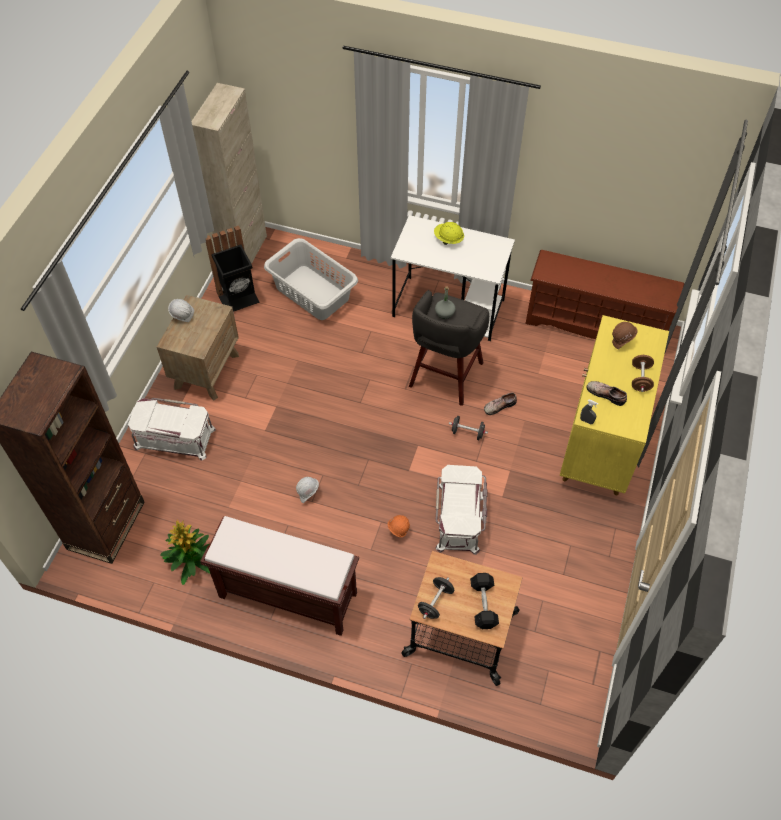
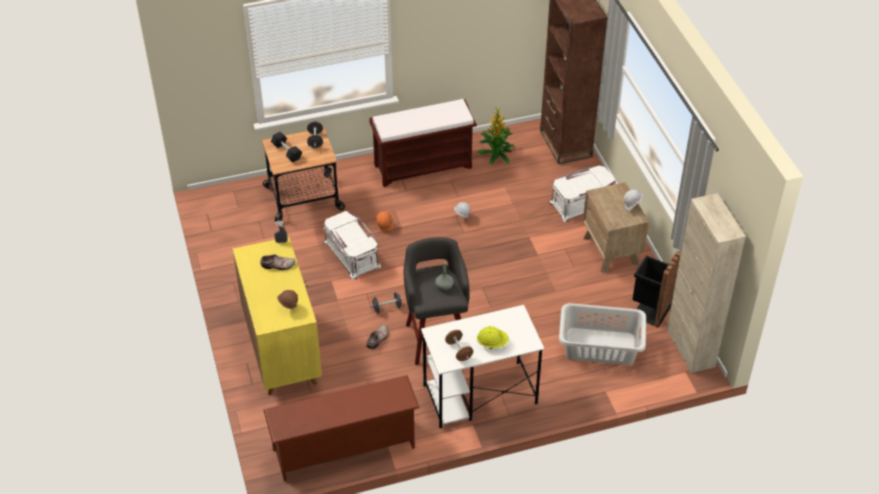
camera: 145 degrees right, 10 degrees down
brown dumbbell [632,355,654,392] -> brown dumbbell moved to [445,330,473,361]

